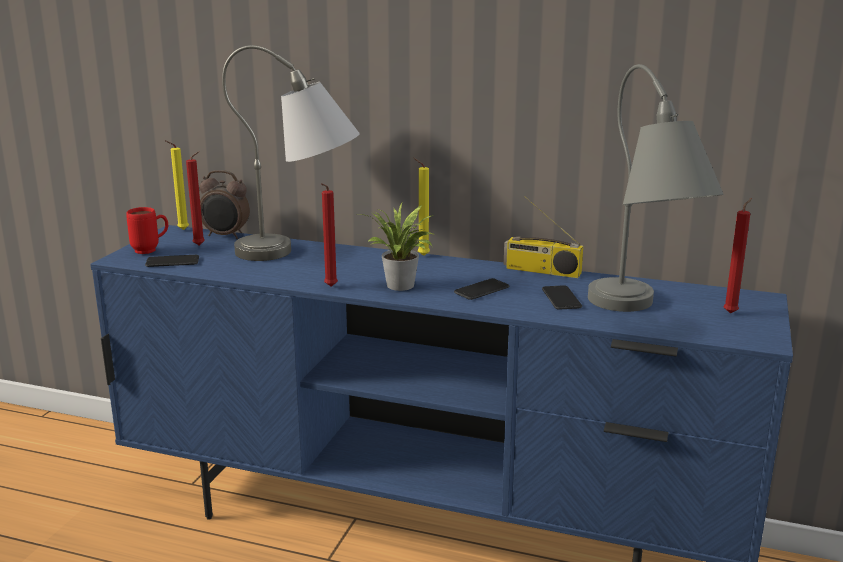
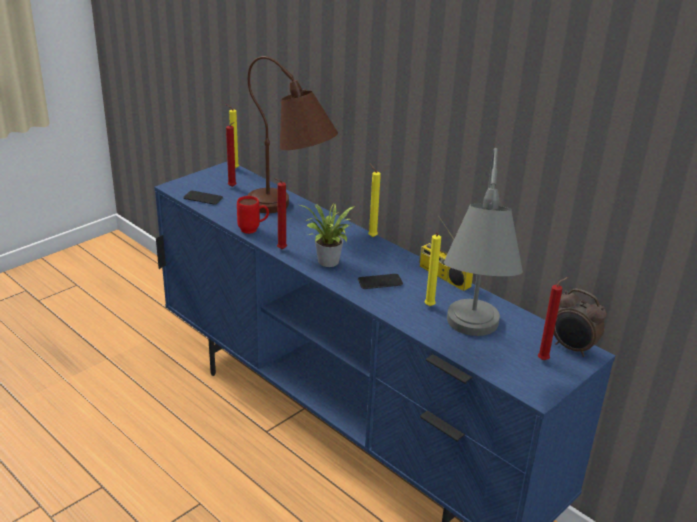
camera: 25 degrees right, 10 degrees up
red mug [126,207,168,254] -> red mug moved to [237,196,269,234]
alarm clock [200,170,250,239] -> alarm clock moved to [554,288,607,357]
grey table lamp [222,45,360,261] -> brown table lamp [247,56,338,213]
phone [542,285,582,310] -> yellow candle [425,233,441,306]

